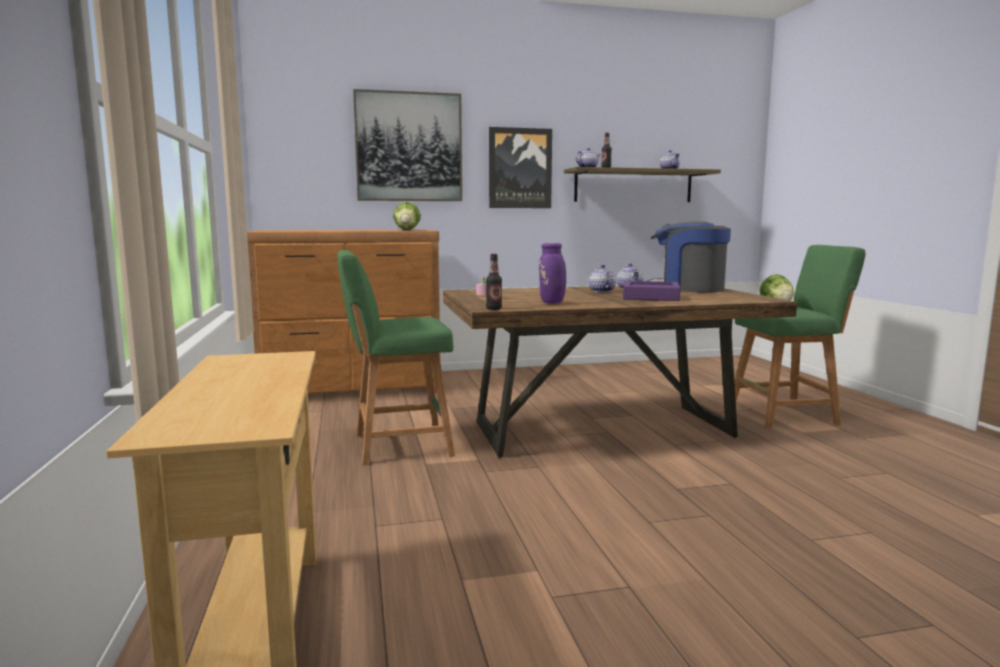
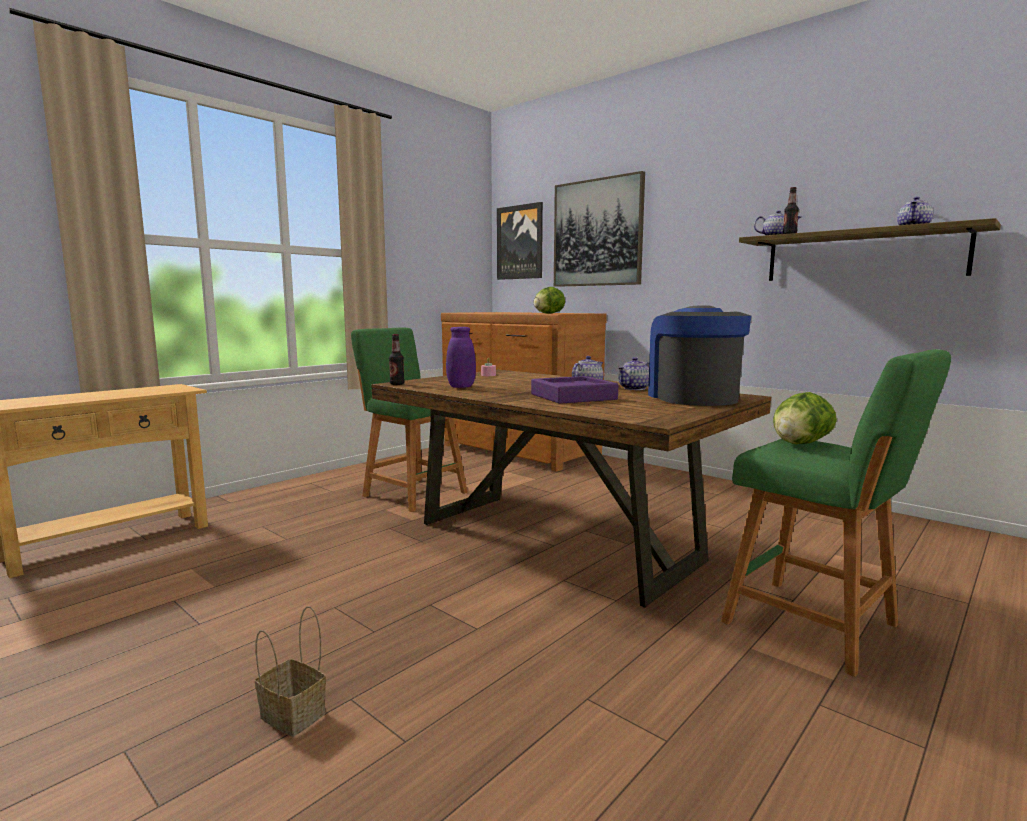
camera: 55 degrees right, 0 degrees up
picture [489,127,552,208] -> picture moved to [497,202,543,280]
none -> basket [255,606,326,737]

